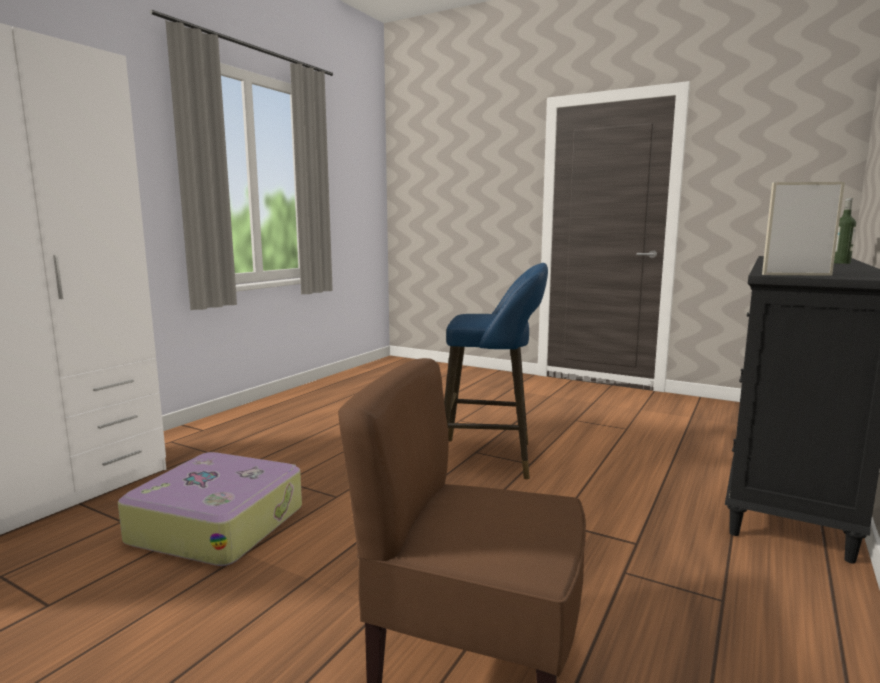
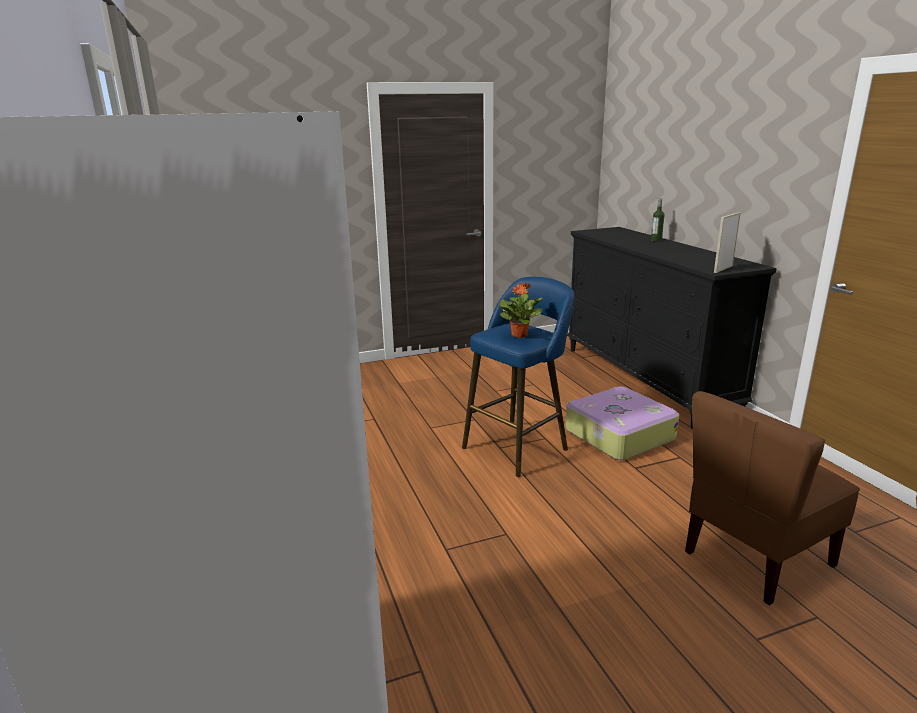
camera: 50 degrees left, 10 degrees up
suitcase [118,452,302,566] -> suitcase moved to [565,387,679,460]
none -> potted plant [500,283,543,338]

